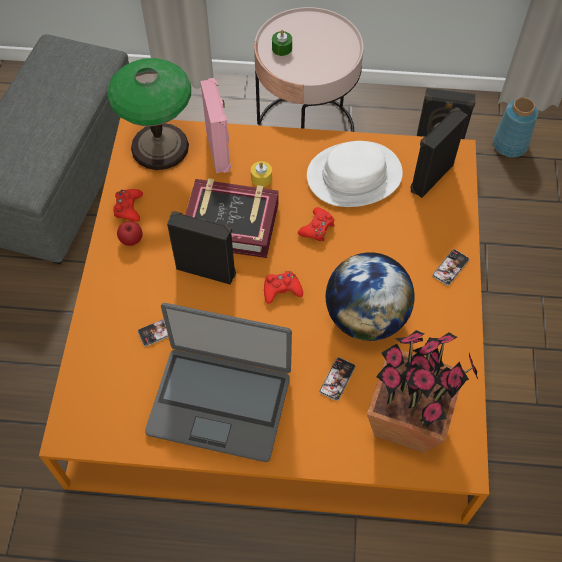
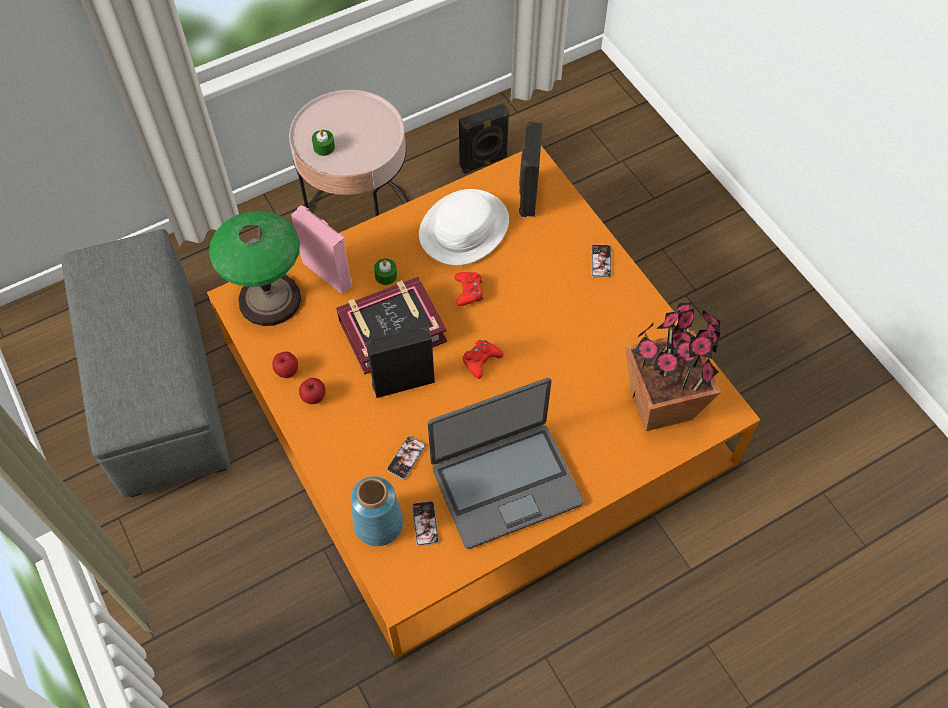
camera: 35 degrees left, 0 degrees up
red game controller [113,189,143,222] -> apple [272,352,298,378]
yellow candle [251,161,272,187] -> green candle [374,258,397,285]
phone [319,357,356,401] -> phone moved to [412,501,439,546]
globe [326,252,414,341] -> none
blue vase [493,97,538,157] -> blue vase moved to [351,476,403,546]

